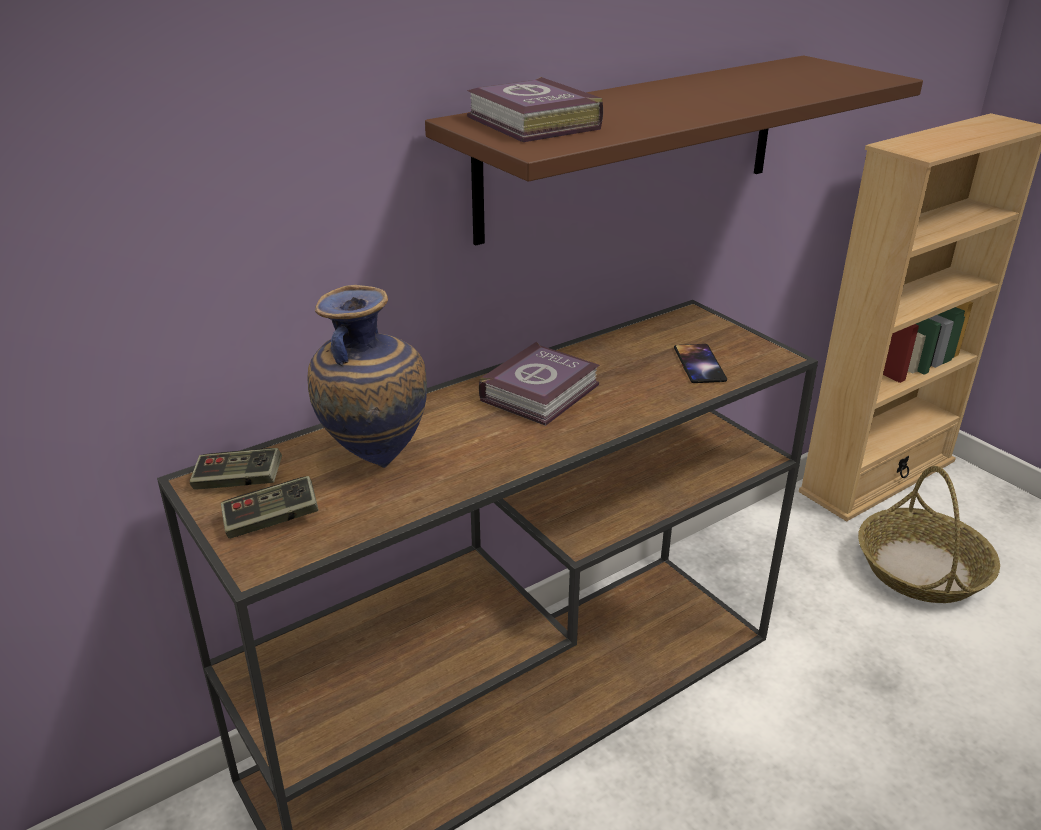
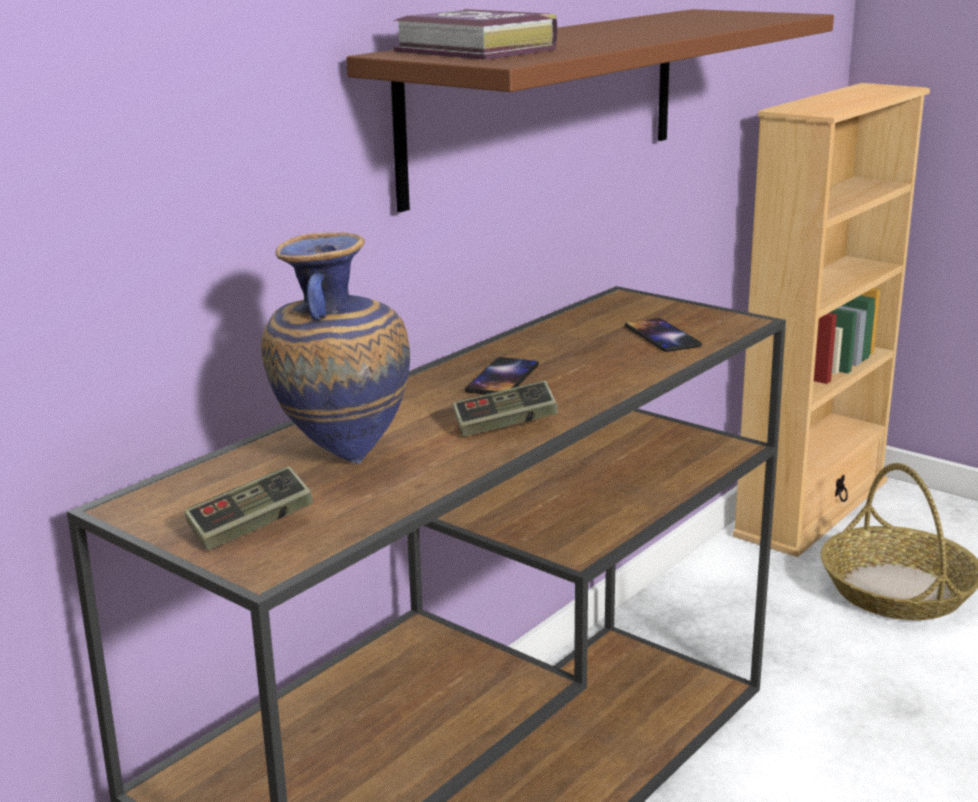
camera: 15 degrees left, 10 degrees down
game controller [189,448,282,490] -> game controller moved to [453,381,558,437]
book [479,342,600,426] -> phone [465,357,539,394]

